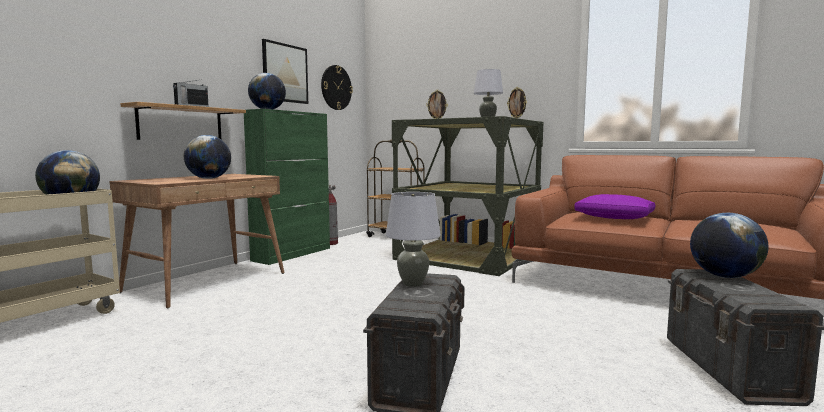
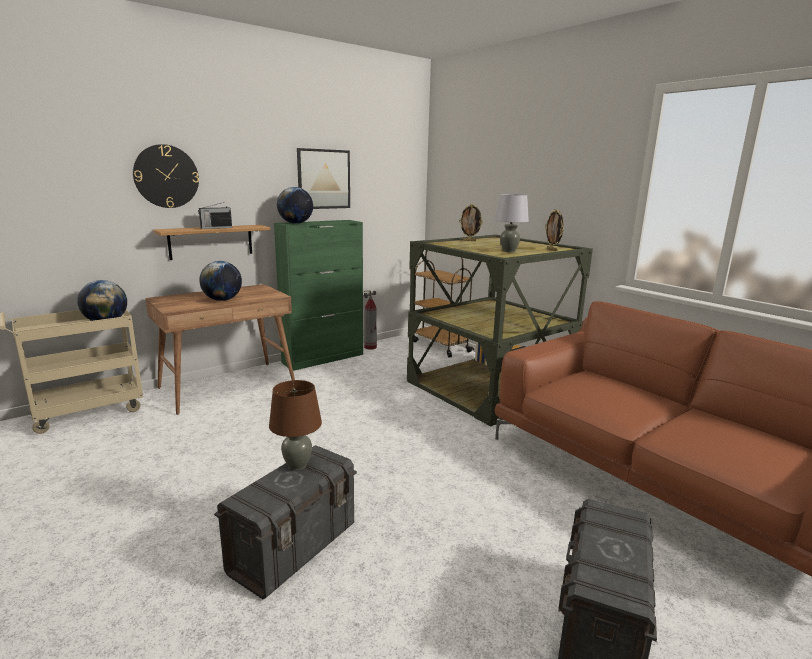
camera: 20 degrees right, 10 degrees up
wall clock [321,65,353,110] -> wall clock moved to [133,144,199,208]
grey table lamp [386,192,441,287] -> brown table lamp [269,380,322,470]
purple pillow [574,194,655,219] -> none
globe [690,213,768,278] -> none

